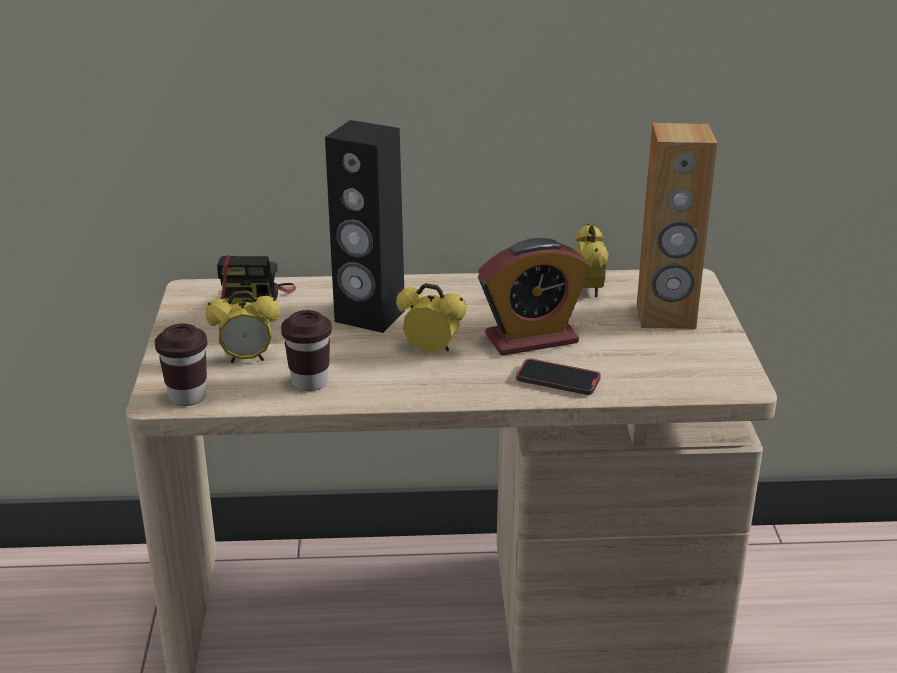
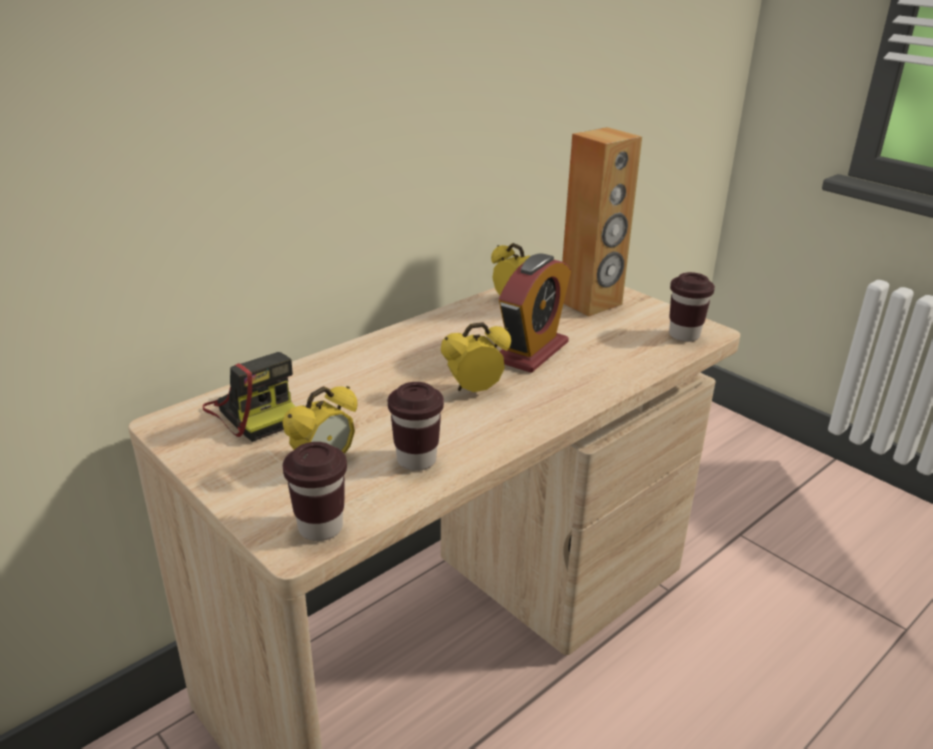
camera: 40 degrees left, 0 degrees up
black speaker [325,120,405,333] -> none
phone [516,359,601,395] -> none
none -> brown cup [669,272,715,342]

